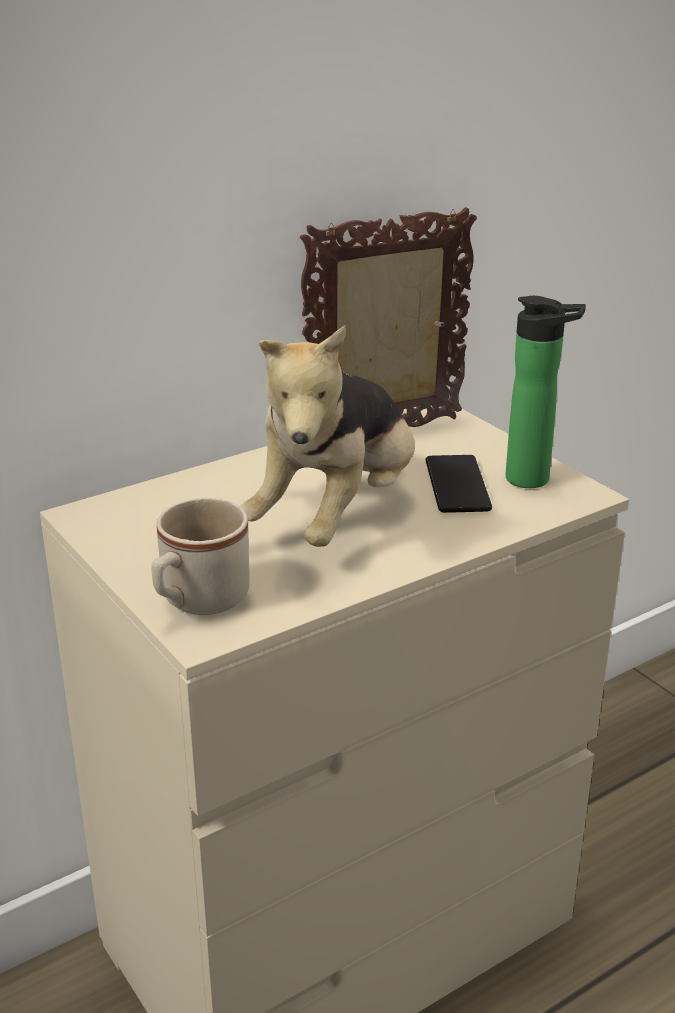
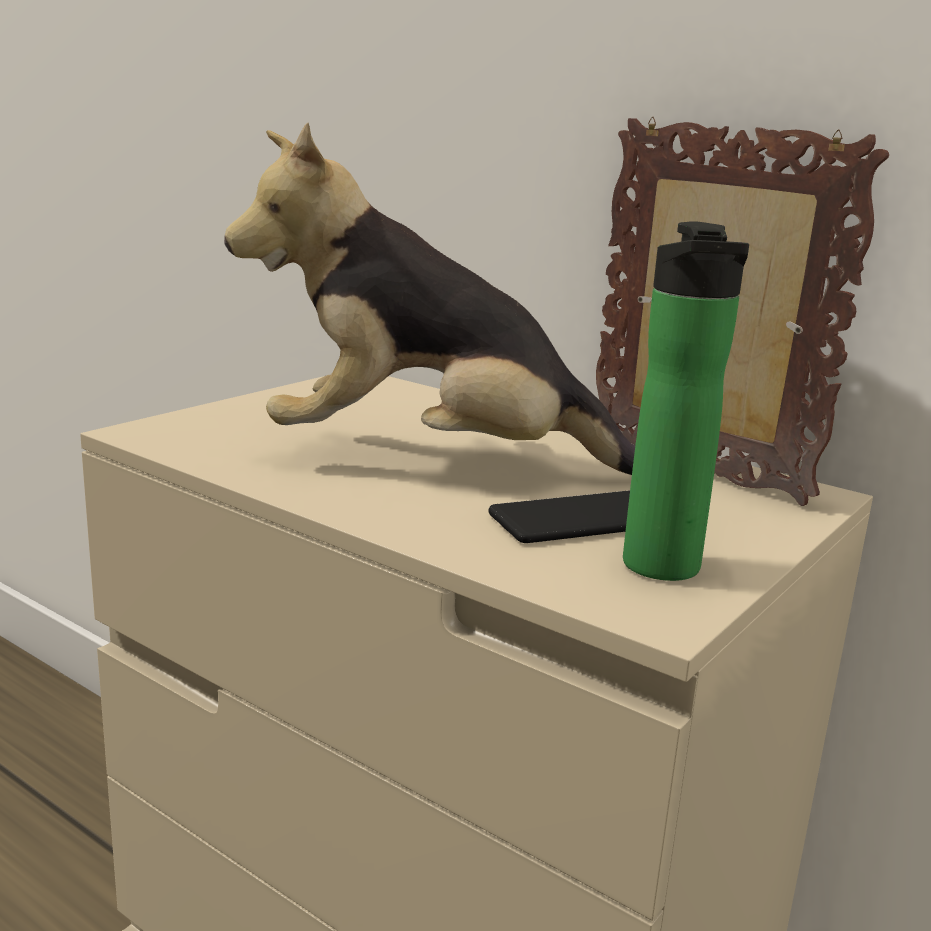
camera: 70 degrees right, 10 degrees down
beige mug [151,498,250,615] -> none

